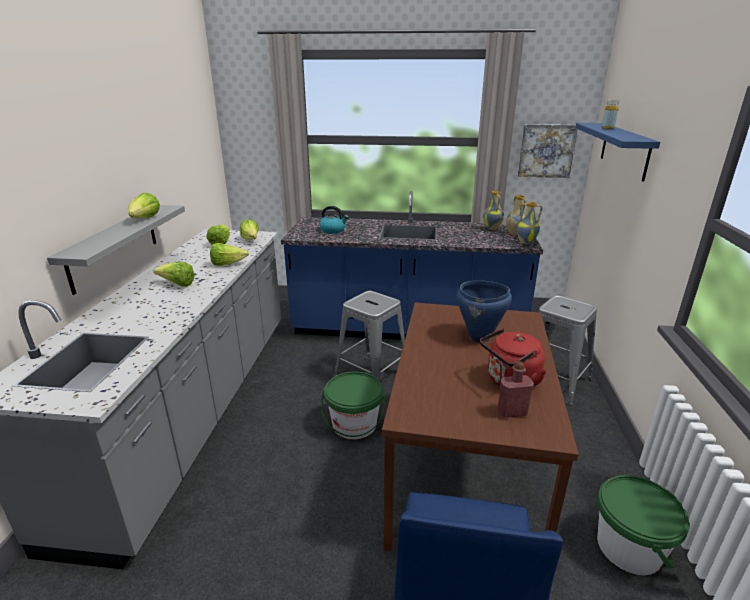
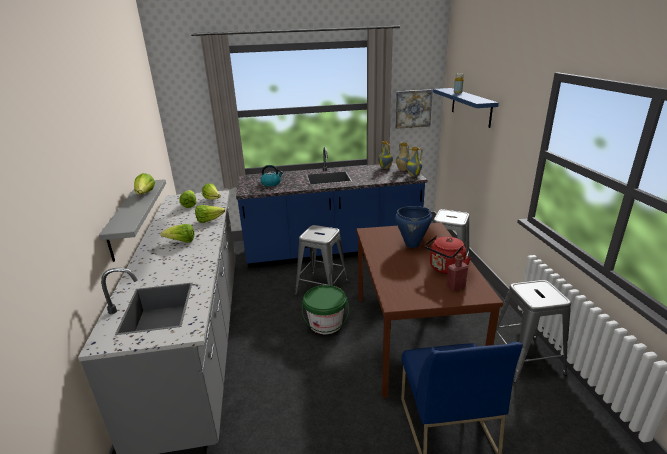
camera: 15 degrees left, 0 degrees up
green bucket [597,475,690,575] -> grey stool [496,280,571,383]

